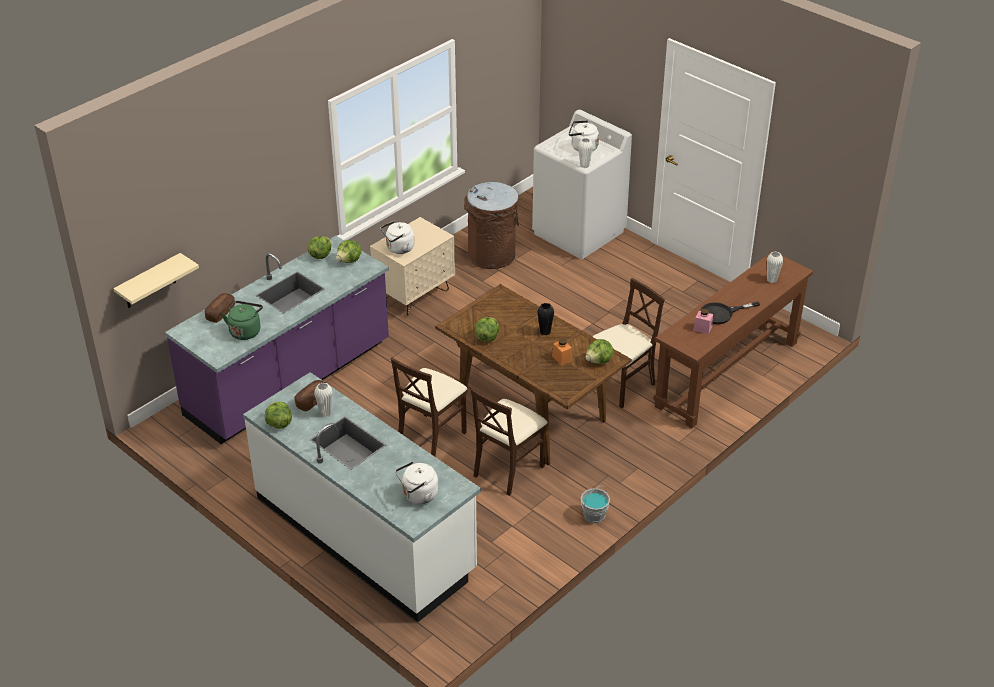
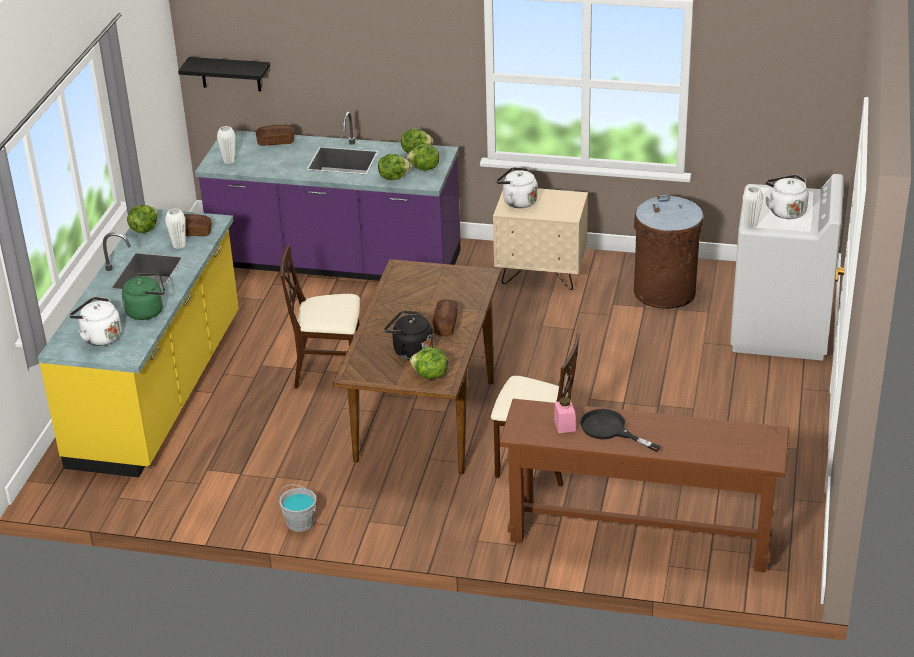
camera: 60 degrees right, 5 degrees down
beige shelf [113,253,199,308] -> black shelf [178,57,270,91]
green kettle [222,301,263,340] -> green kettle moved to [122,273,165,320]
white counter [243,372,481,622] -> yellow counter [37,209,239,478]
beige chair [471,388,548,496] -> none
lettuce [475,317,499,342] -> lettuce moved to [378,154,411,180]
black vase [537,303,554,335] -> bread [433,299,458,336]
orange jar [552,338,572,366] -> black kettle [384,311,433,360]
white vase [767,252,783,283] -> white vase moved to [217,126,235,164]

